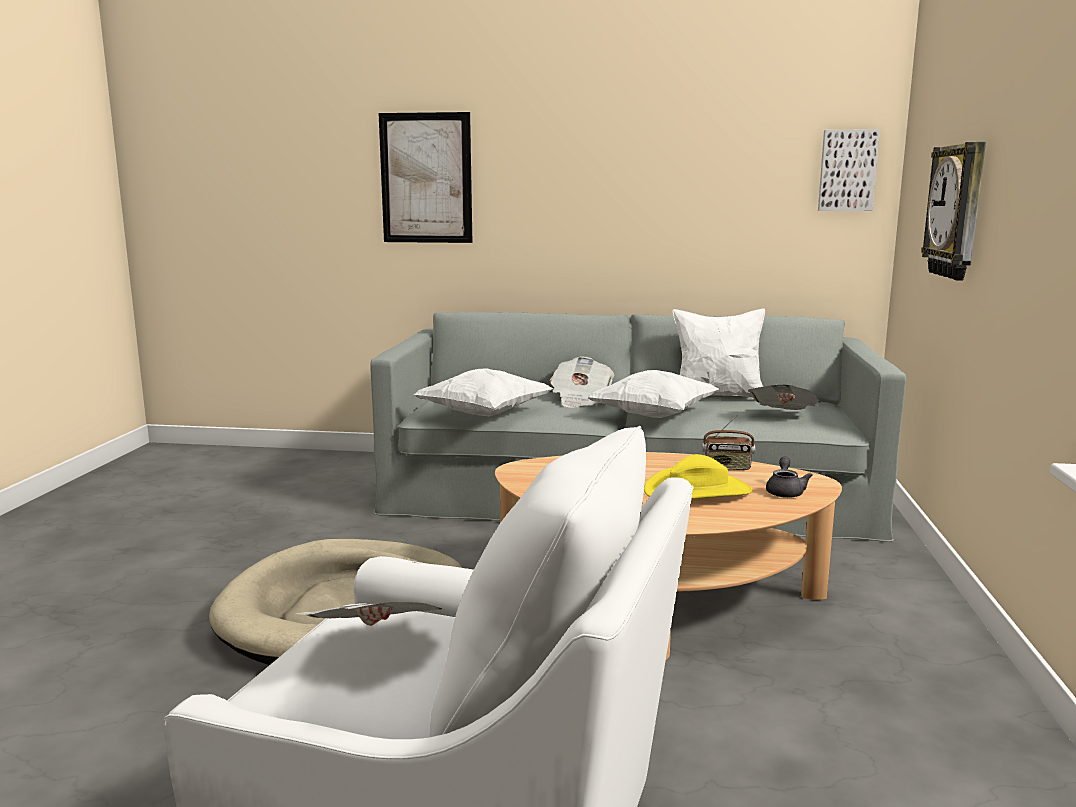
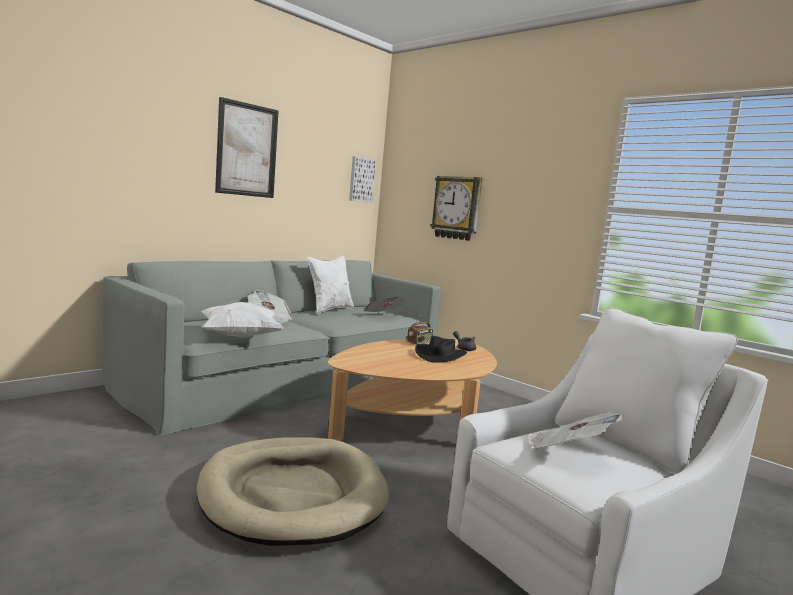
camera: 55 degrees left, 5 degrees down
picture [379,112,472,243] -> picture moved to [215,97,278,198]
white pillow [588,370,719,418] -> none
yellow hat [644,454,753,499] -> black hat [415,336,467,363]

